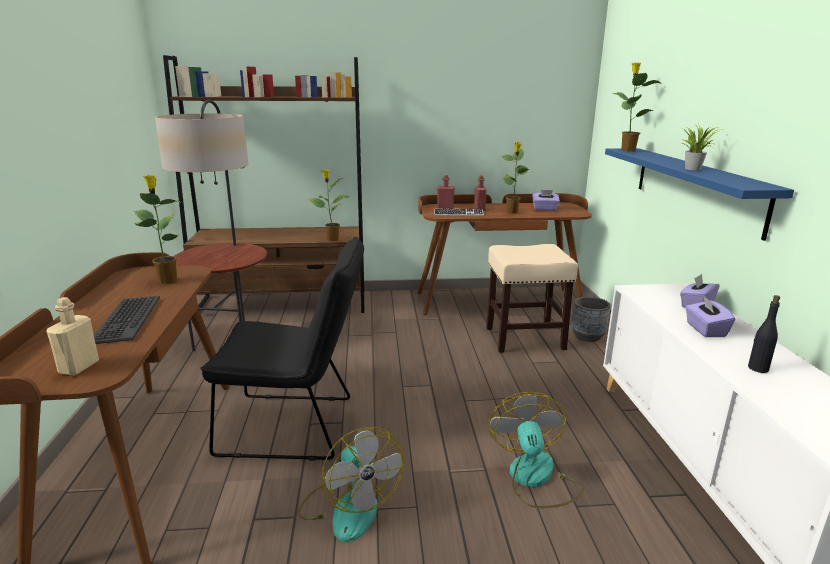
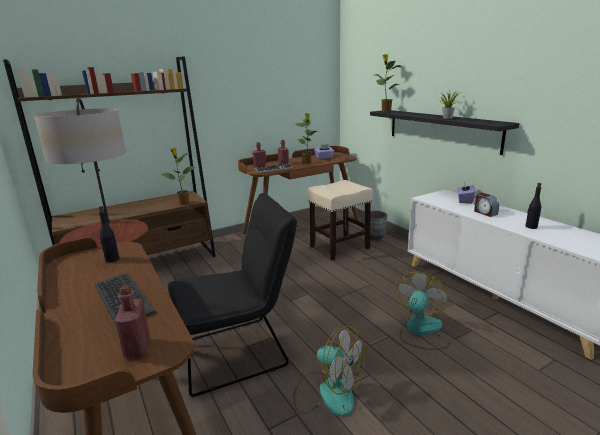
camera: 25 degrees left, 0 degrees up
beige bottle [46,297,99,376] -> red bottle [115,285,150,358]
potted plant [134,175,181,284] -> black bottle [99,206,119,263]
fan [488,392,584,508] -> fan turned 60 degrees clockwise [397,271,450,350]
blue shelf [605,148,794,241] -> black shelf [370,110,519,155]
purple tissue box [685,295,735,337] -> alarm clock [474,193,499,217]

